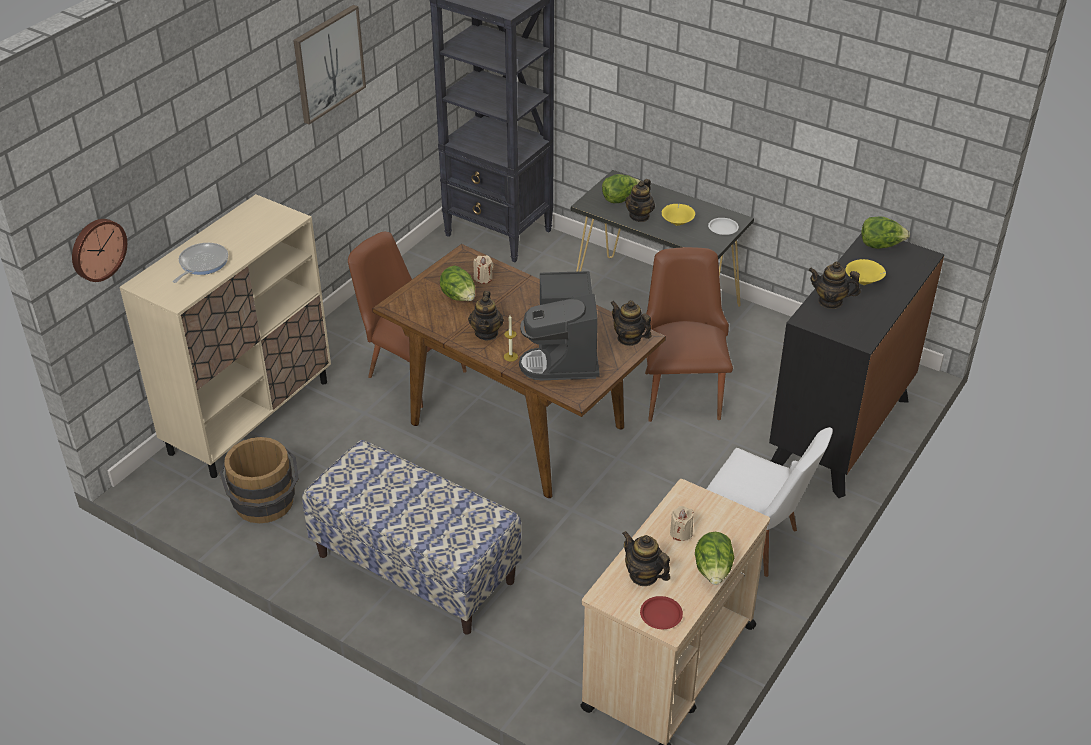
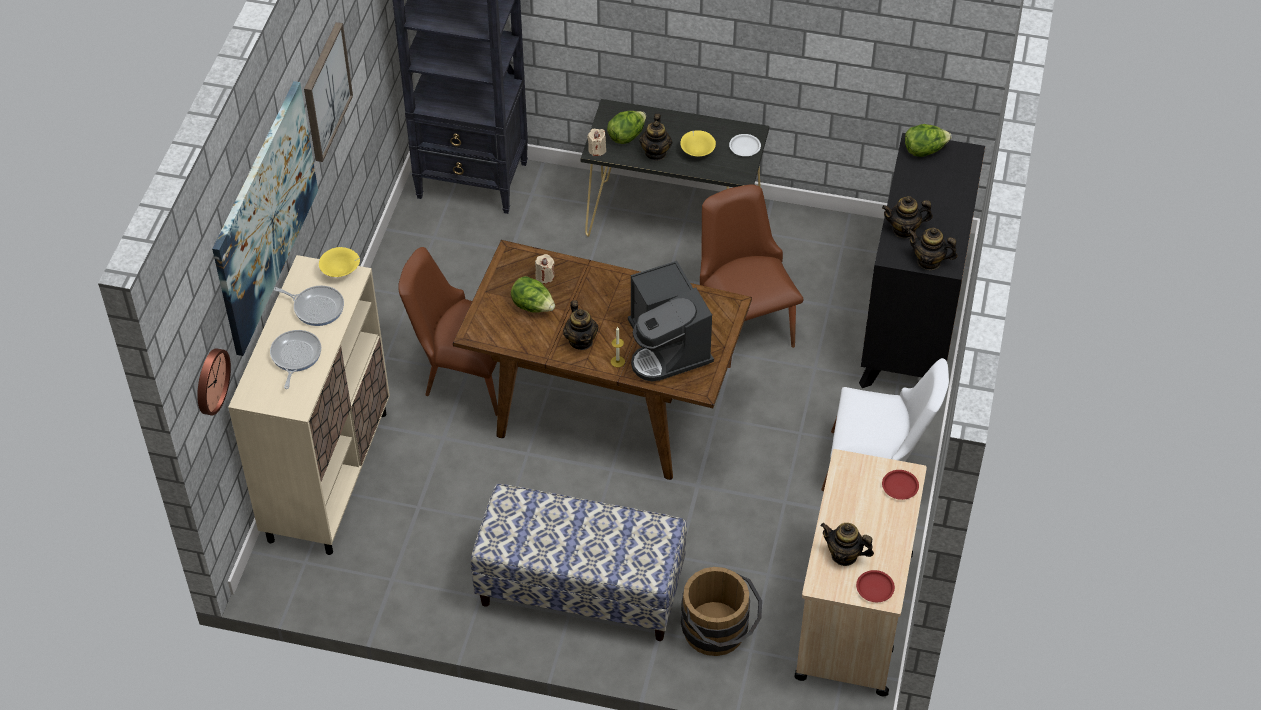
camera: 20 degrees left, 10 degrees up
brown bucket [219,437,299,523] -> brown bucket moved to [681,567,762,656]
teapot [611,300,652,346] -> teapot moved to [908,227,958,270]
beige candle [670,506,694,541] -> beige candle moved to [587,129,606,156]
lettuce [695,532,734,585] -> none
yellow bowl [845,259,886,285] -> yellow bowl moved to [319,247,360,277]
none -> picture [212,81,318,356]
none -> frying pan [273,286,344,326]
none -> red plate [882,470,919,500]

